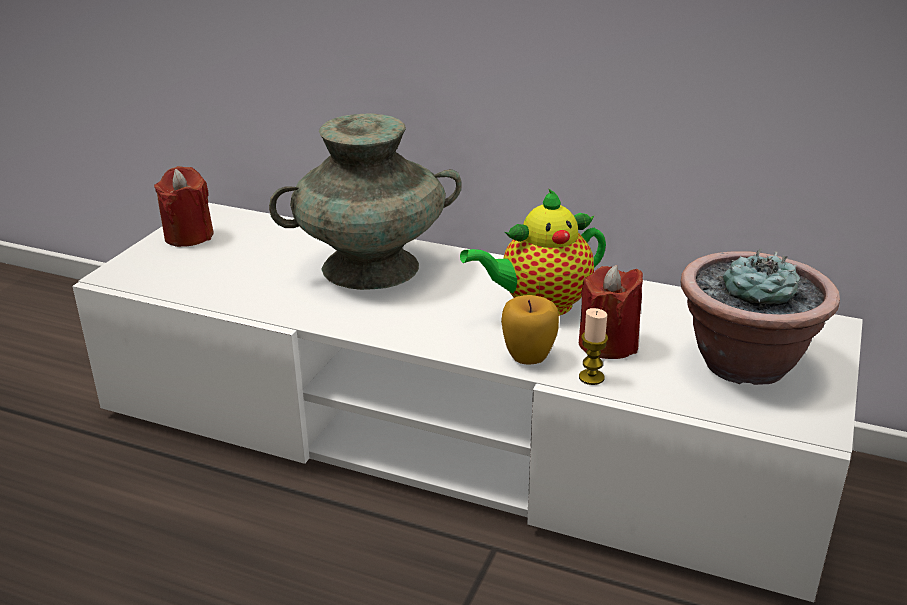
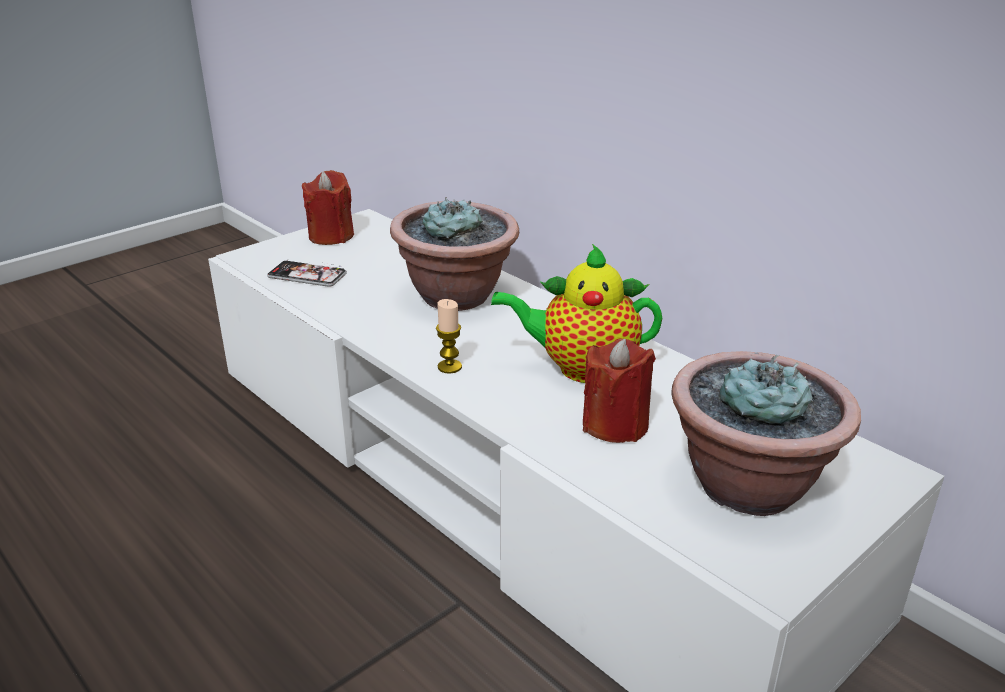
camera: 25 degrees right, 0 degrees up
turquoise vase [269,114,462,290] -> potted plant [390,197,519,311]
apple [501,295,559,365] -> none
candle [579,308,608,385] -> candle moved to [436,299,462,374]
none -> phone [267,259,347,287]

